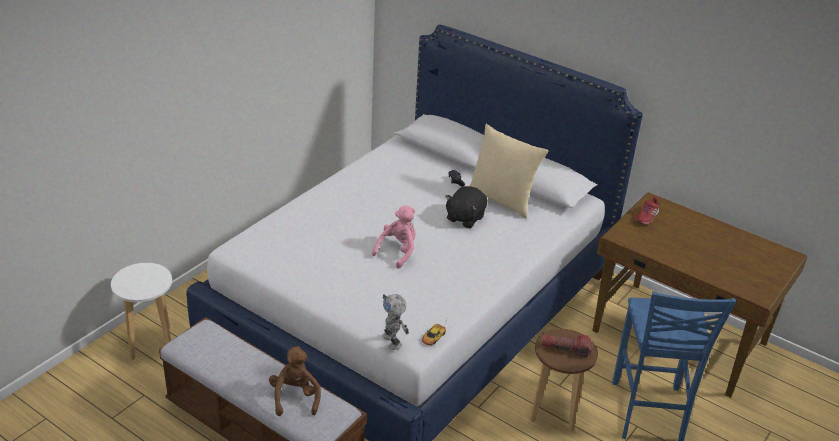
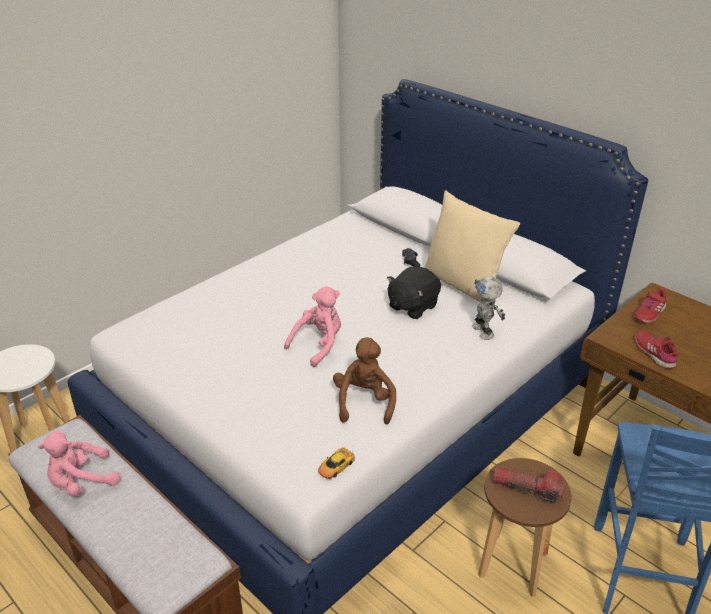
camera: 10 degrees right, 0 degrees up
brown plush toy [269,346,321,416] -> brown plush toy moved to [333,337,396,424]
toy robot [382,294,409,350] -> toy robot moved to [472,276,505,340]
none -> pink plush toy [38,431,120,497]
none -> red shoe [634,330,679,369]

